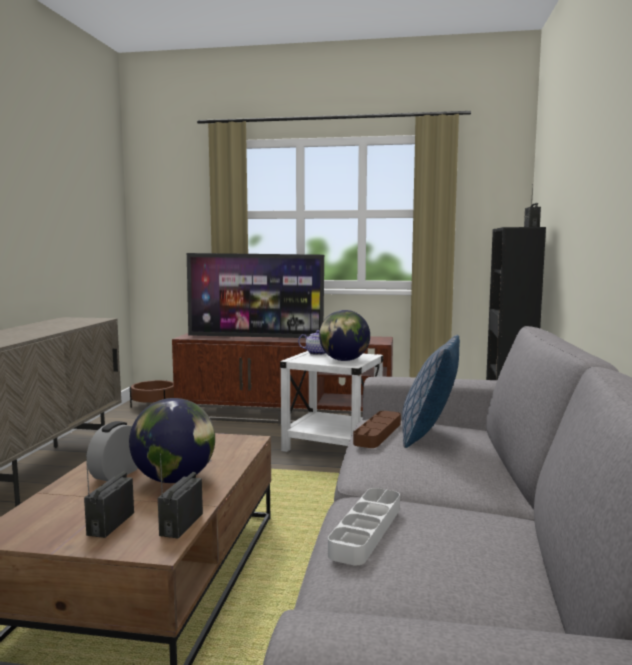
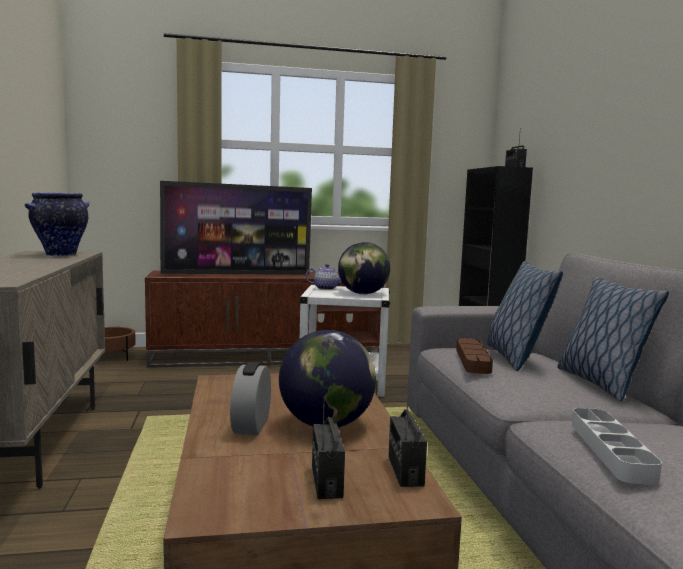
camera: 20 degrees left, 0 degrees up
none -> vase [25,193,90,256]
none -> pillow [557,277,669,401]

